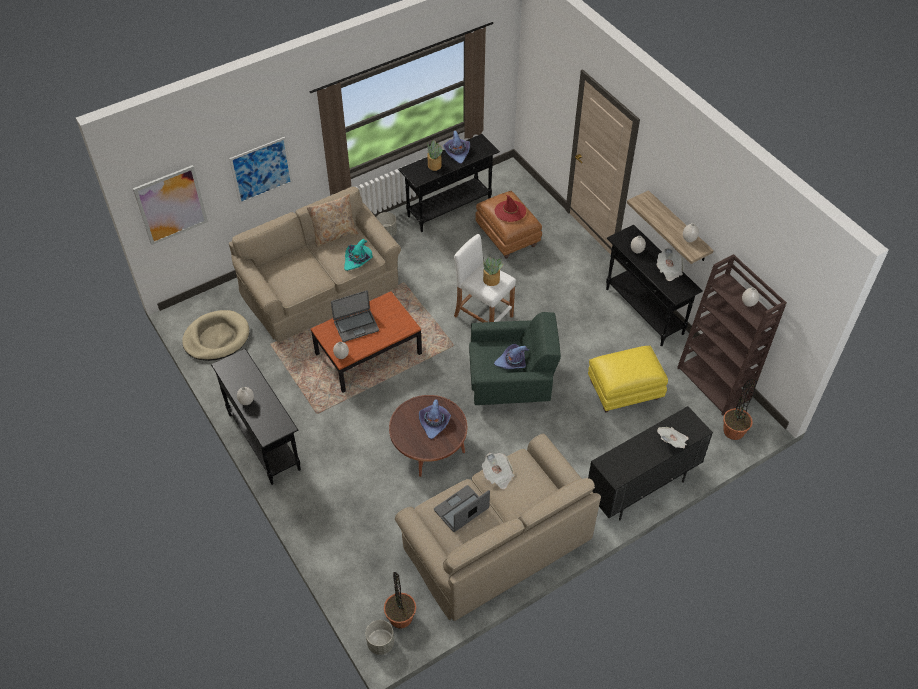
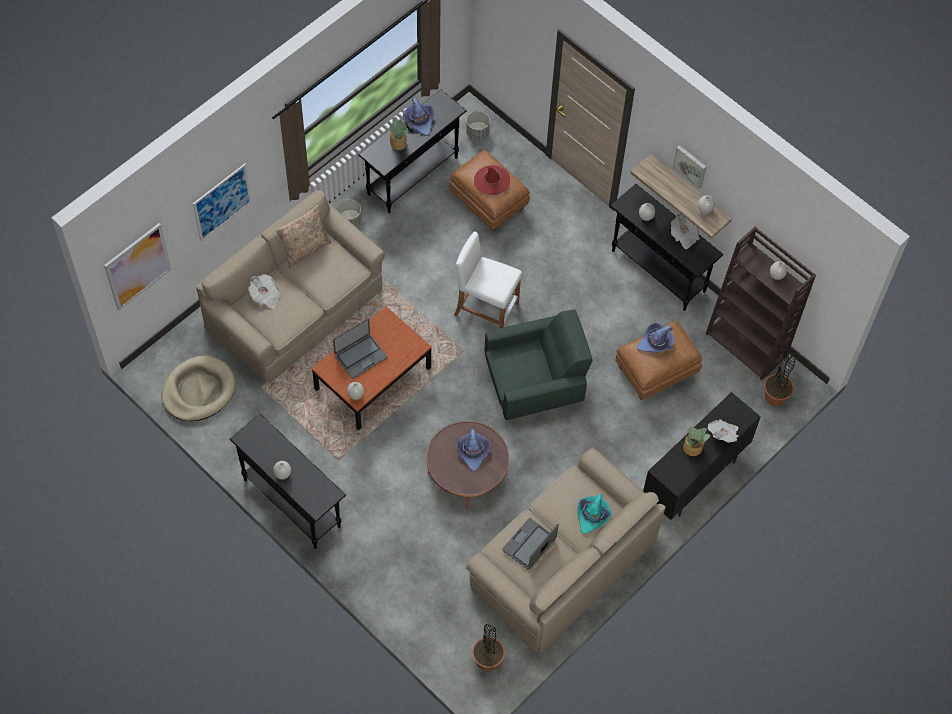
camera: 15 degrees left, 10 degrees up
turquoise hat [344,239,373,271] -> turquoise hat moved to [577,494,612,534]
grey planter [366,620,394,655] -> grey planter moved to [466,111,490,141]
newspaper [482,453,515,490] -> newspaper moved to [248,274,281,309]
potted plant [483,257,503,286] -> potted plant moved to [683,427,710,456]
purple hat [494,344,529,369] -> purple hat moved to [637,323,674,353]
yellow ottoman [588,345,668,412] -> brown ottoman [615,320,702,400]
none -> picture [672,145,707,189]

